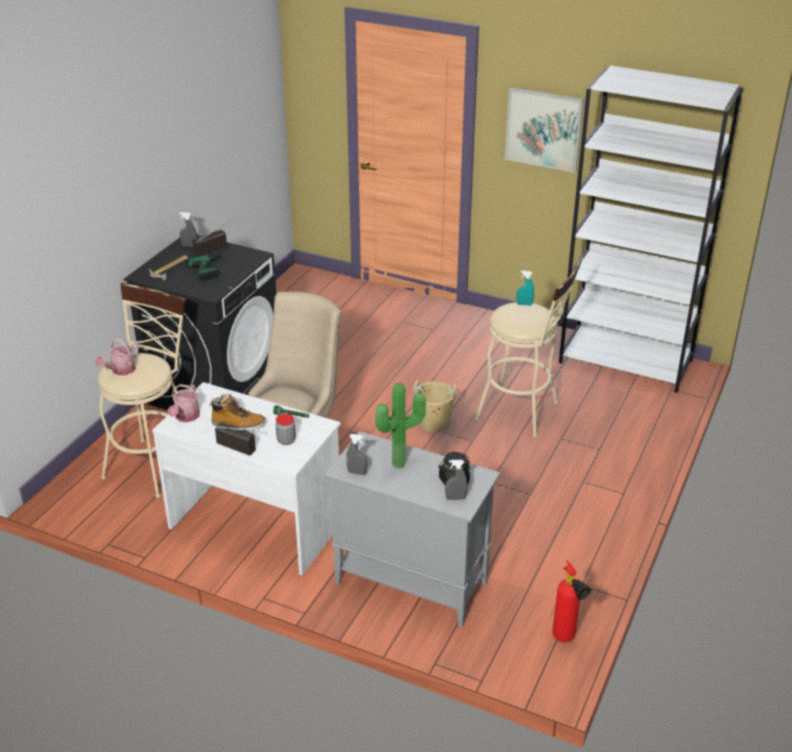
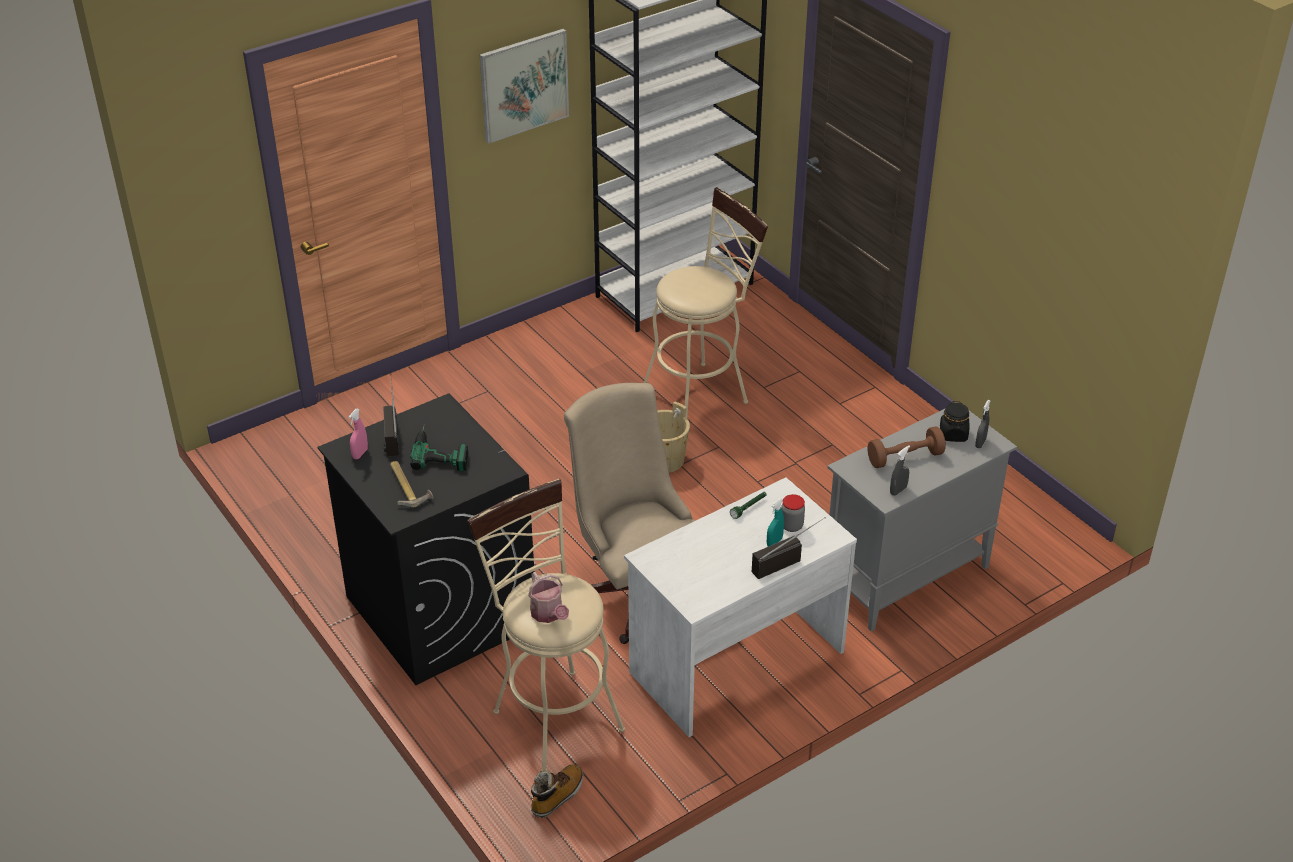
camera: 60 degrees left, 5 degrees up
watering can [168,384,200,422] -> none
grey spray bottle [179,212,197,247] -> pink spray bottle [348,409,368,459]
boot [209,393,266,432] -> boot moved to [531,765,583,818]
potted plant [375,383,426,468] -> brown dumbbell [868,426,946,468]
turquoise spray bottle [517,271,534,306] -> turquoise spray bottle moved to [767,498,784,546]
fire extinguisher [552,560,591,642] -> none

